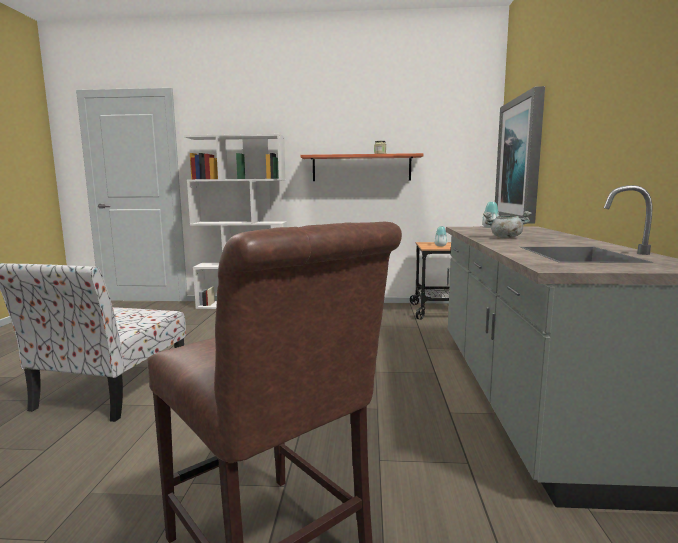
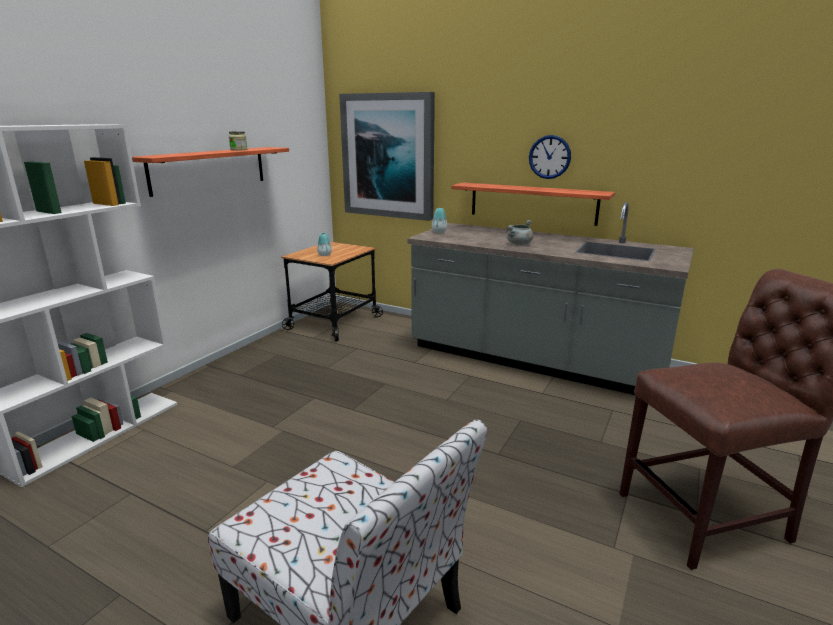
camera: 65 degrees left, 10 degrees up
none -> shelf [451,182,615,226]
none -> wall clock [529,135,571,179]

